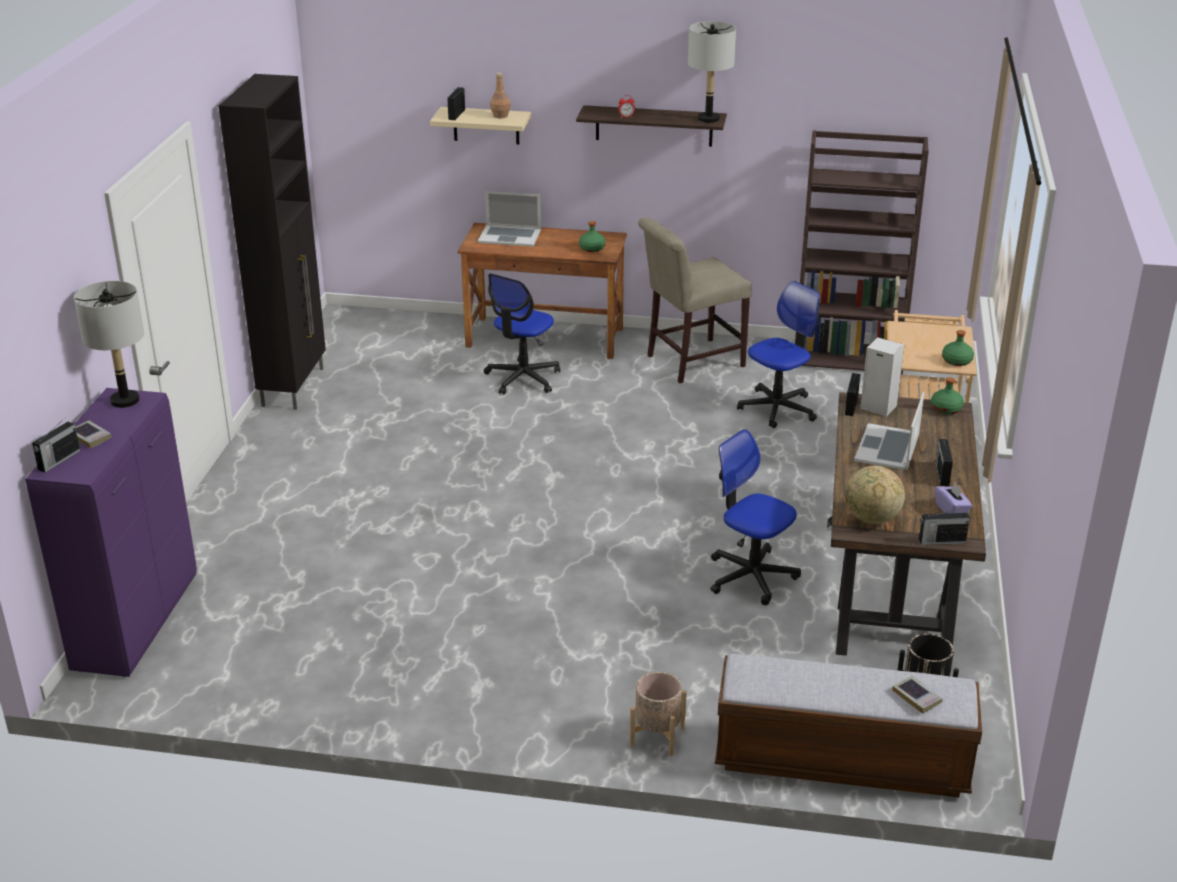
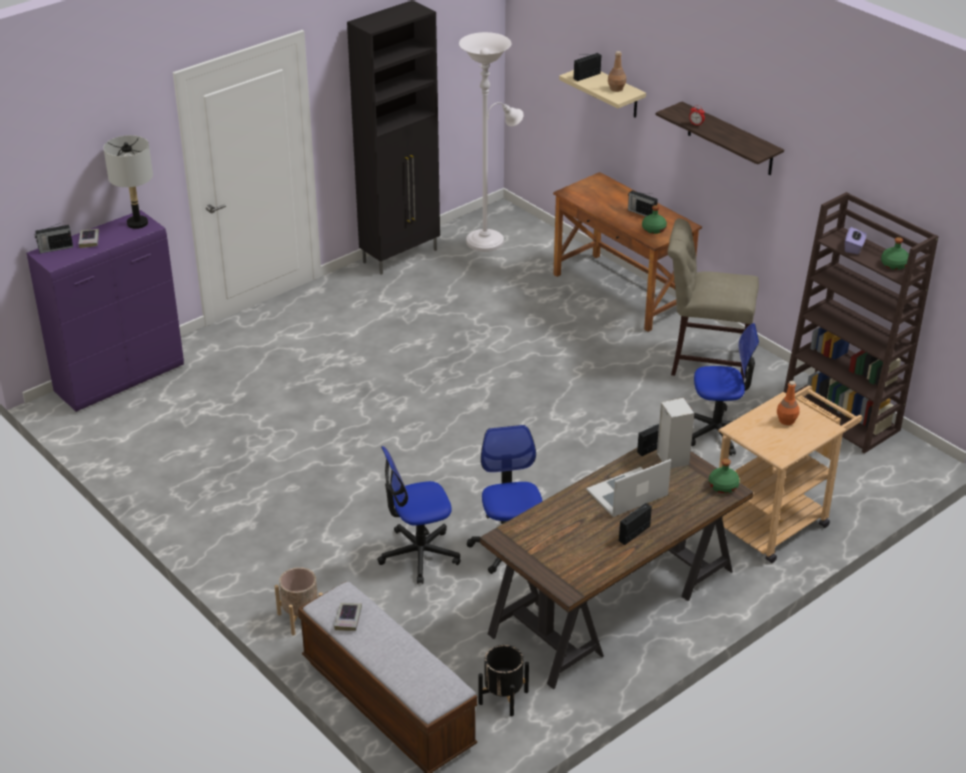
camera: 40 degrees right, 5 degrees up
laptop [478,191,541,247] -> none
office chair [484,273,560,395] -> office chair moved to [377,446,461,584]
grey table lamp [688,21,736,123] -> none
globe [845,466,905,524] -> none
book [892,676,943,714] -> book moved to [334,603,362,631]
radio [919,508,970,545] -> radio moved to [628,190,658,217]
purple tissue box [934,483,972,513] -> purple tissue box moved to [845,227,867,254]
green bottle [942,330,974,366] -> green bottle moved to [881,237,909,270]
none -> white floor lamp [459,32,524,252]
none -> orange bottle [777,381,800,425]

